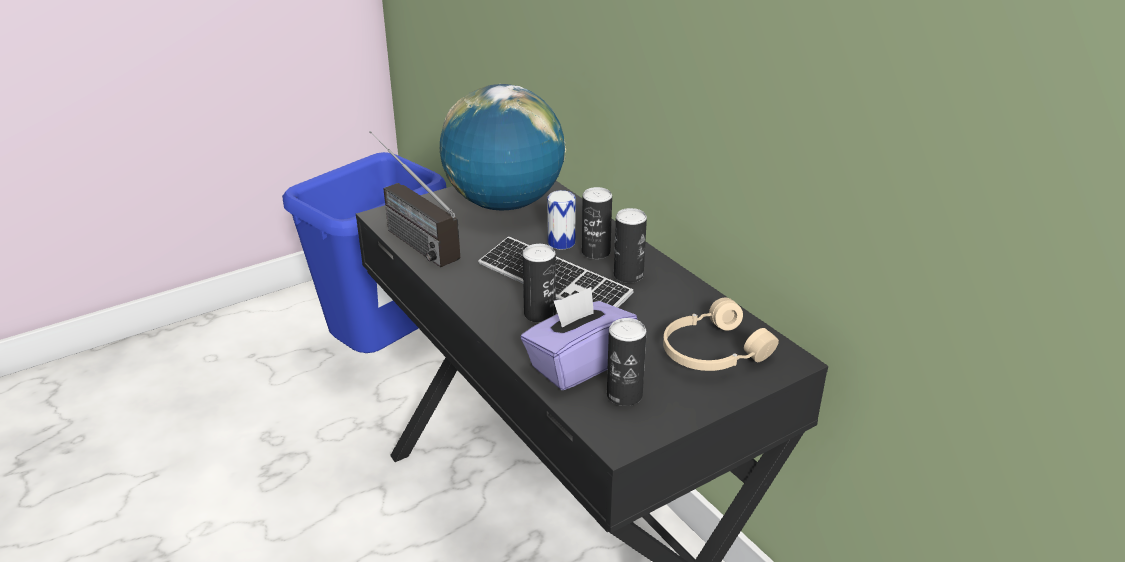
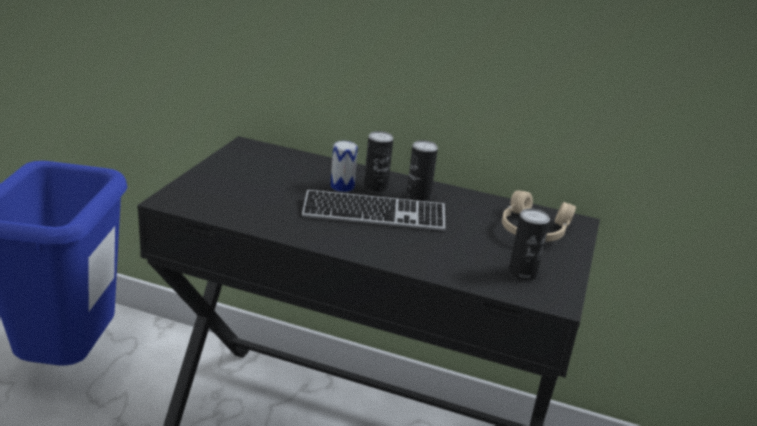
camera: 40 degrees left, 5 degrees down
radio [369,131,460,267] -> none
globe [439,84,566,210] -> none
purple tissue box [521,287,637,390] -> none
can [522,244,556,323] -> none

